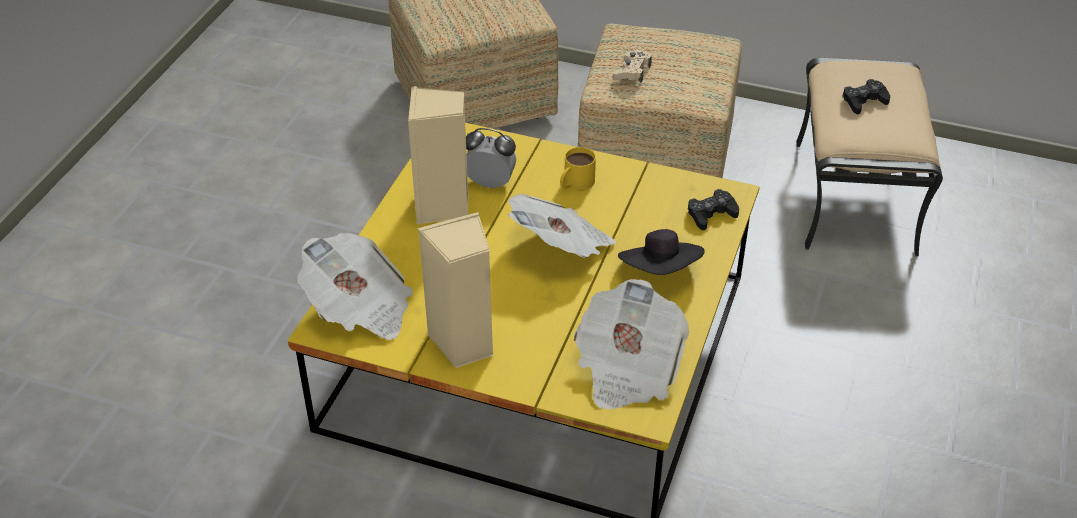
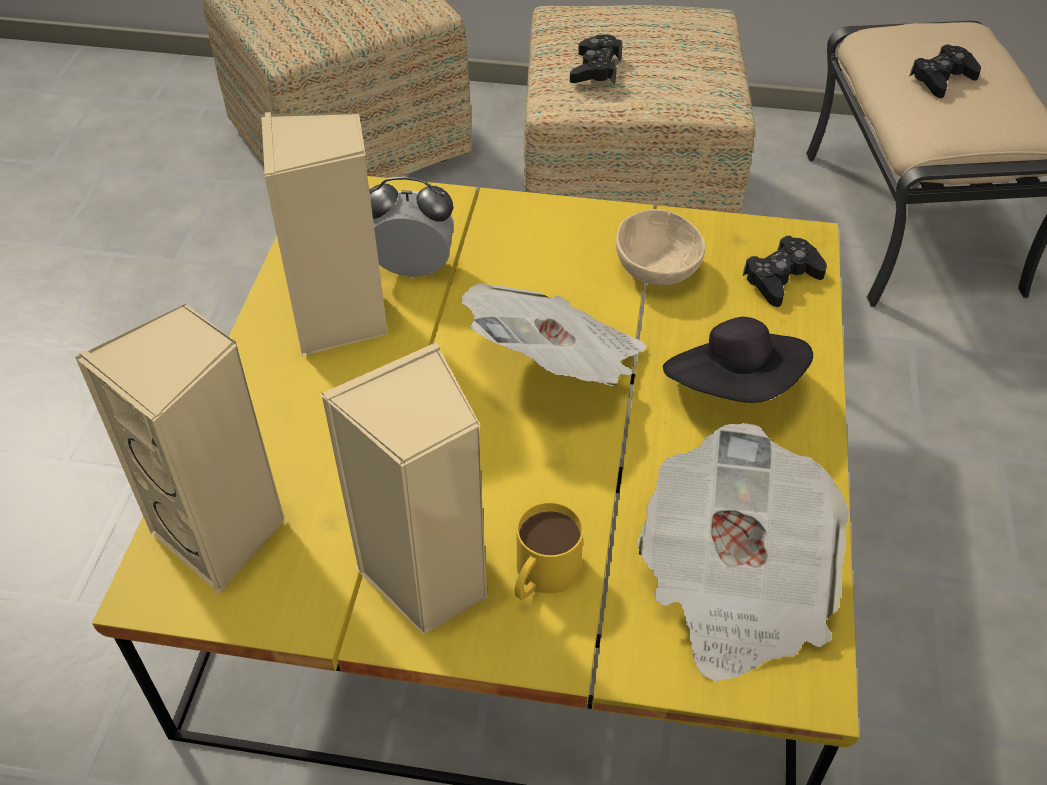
camera: 10 degrees left, 5 degrees up
newspaper [297,233,413,340] -> beige speaker [75,304,286,594]
yellow mug [560,147,596,190] -> yellow mug moved to [515,502,584,600]
beige game controller [613,50,652,83] -> black game controller [570,34,622,85]
none -> beige bowl [616,209,706,285]

